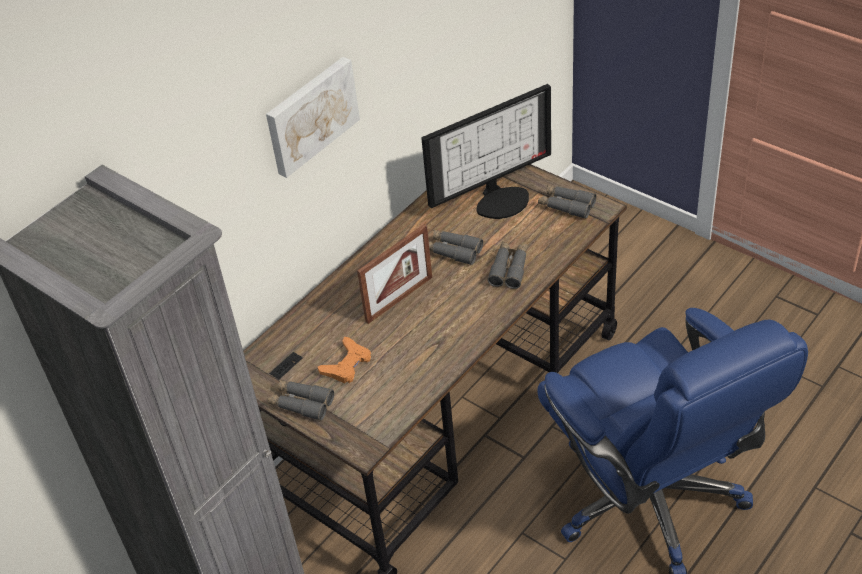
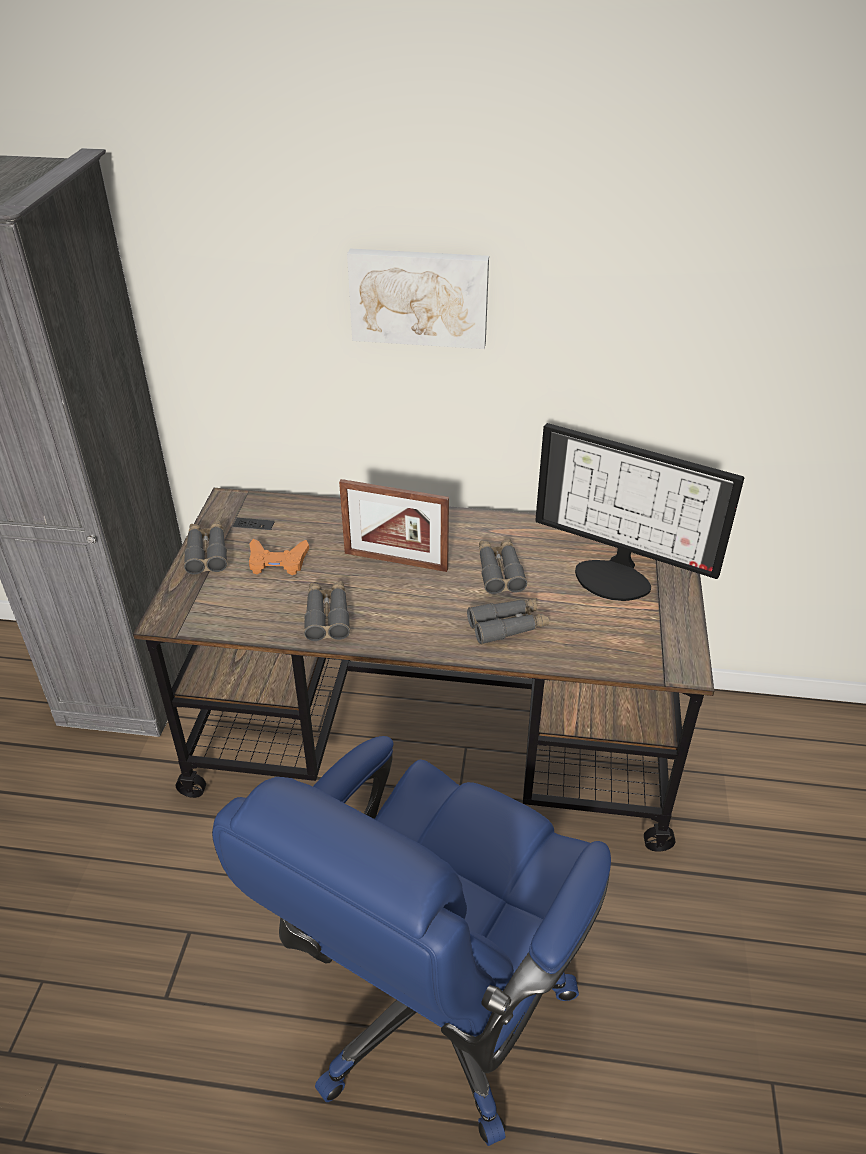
camera: 55 degrees right, 5 degrees down
grey binoculars [538,185,596,219] -> grey binoculars moved to [304,581,350,641]

